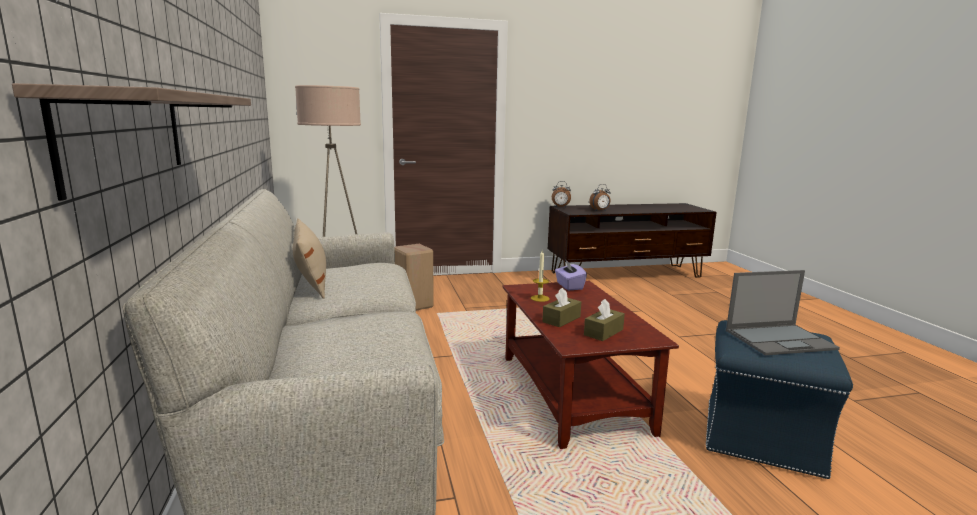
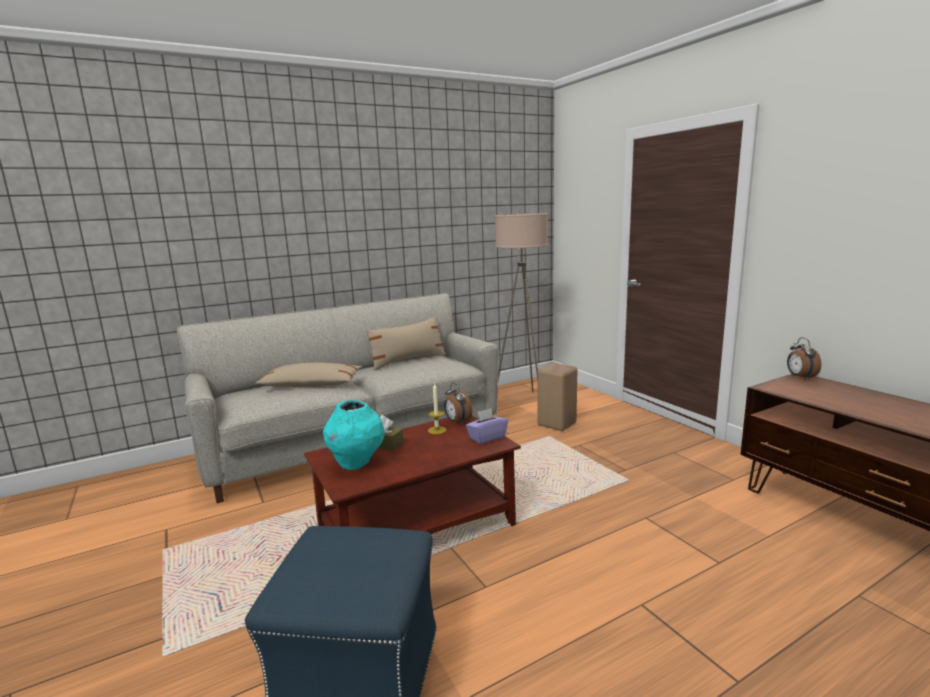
camera: 75 degrees right, 0 degrees up
shelf [12,83,251,201] -> none
brown tissue box [584,299,625,341] -> turquoise vase [323,400,384,470]
alarm clock [589,184,611,210] -> alarm clock moved to [444,383,472,425]
laptop [726,270,840,355] -> none
none -> beige pillow [255,363,362,387]

